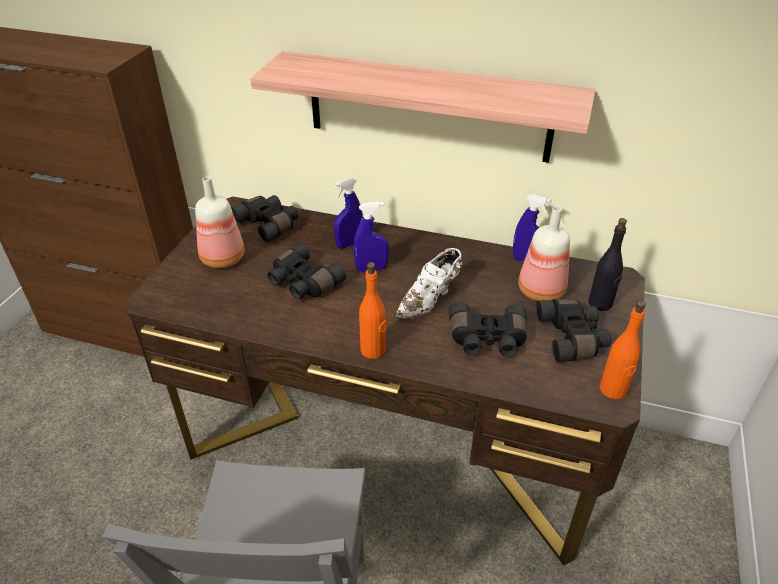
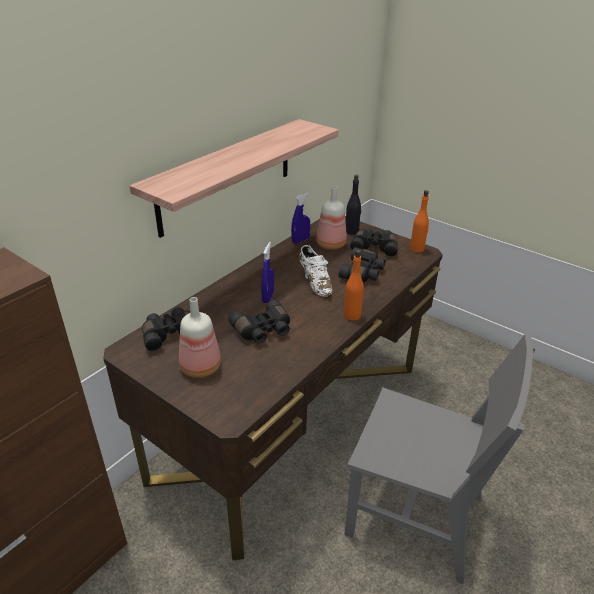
camera: 70 degrees left, 5 degrees down
blue spray bottle [334,178,363,249] -> none

